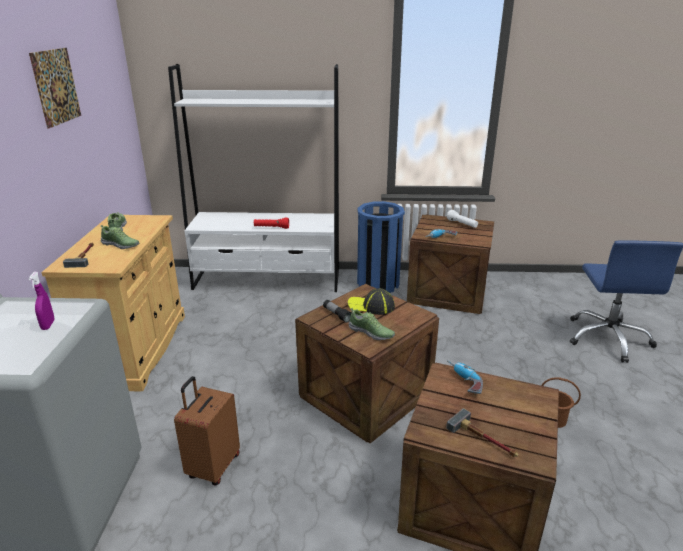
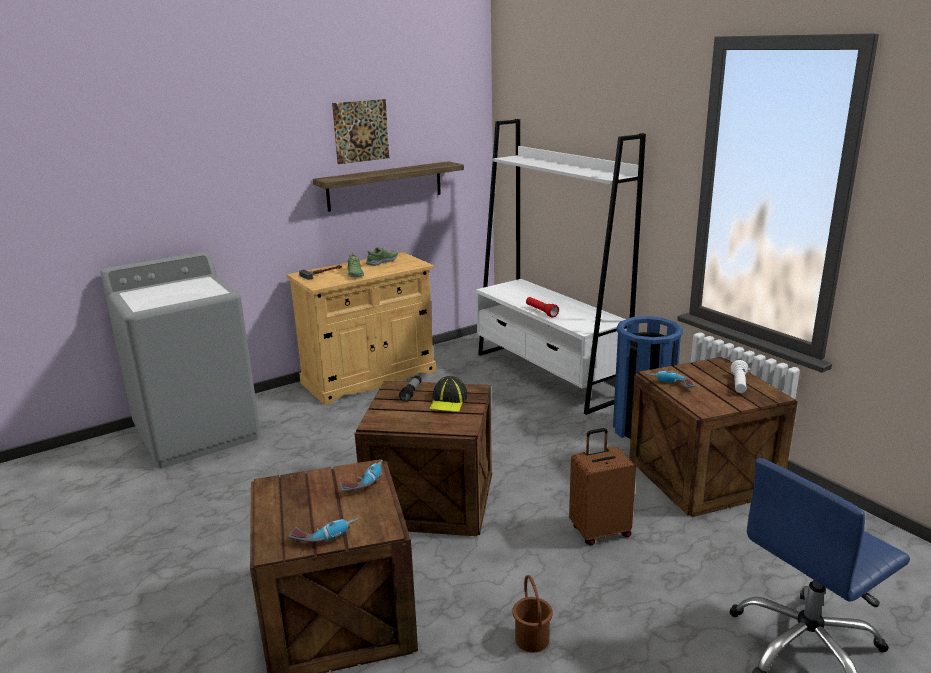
camera: 55 degrees right, 5 degrees down
purple spray bottle [29,272,55,330] -> none
brown suitcase [174,376,240,485] -> brown suitcase moved to [569,428,636,545]
cap [348,288,395,315] -> cap turned 150 degrees counterclockwise [430,376,468,412]
shoe [348,308,395,340] -> none
hammer [446,408,518,457] -> none
none -> power drill [289,518,359,542]
none -> shelf [313,161,464,212]

